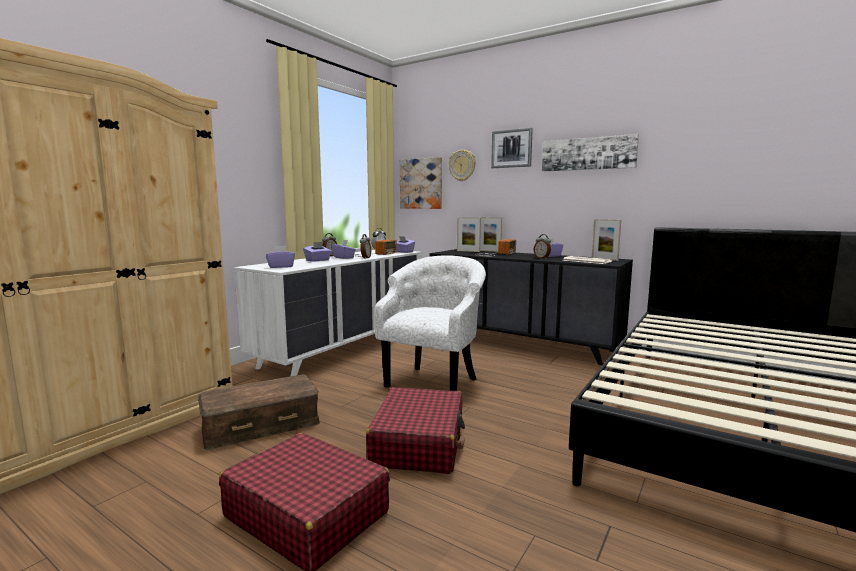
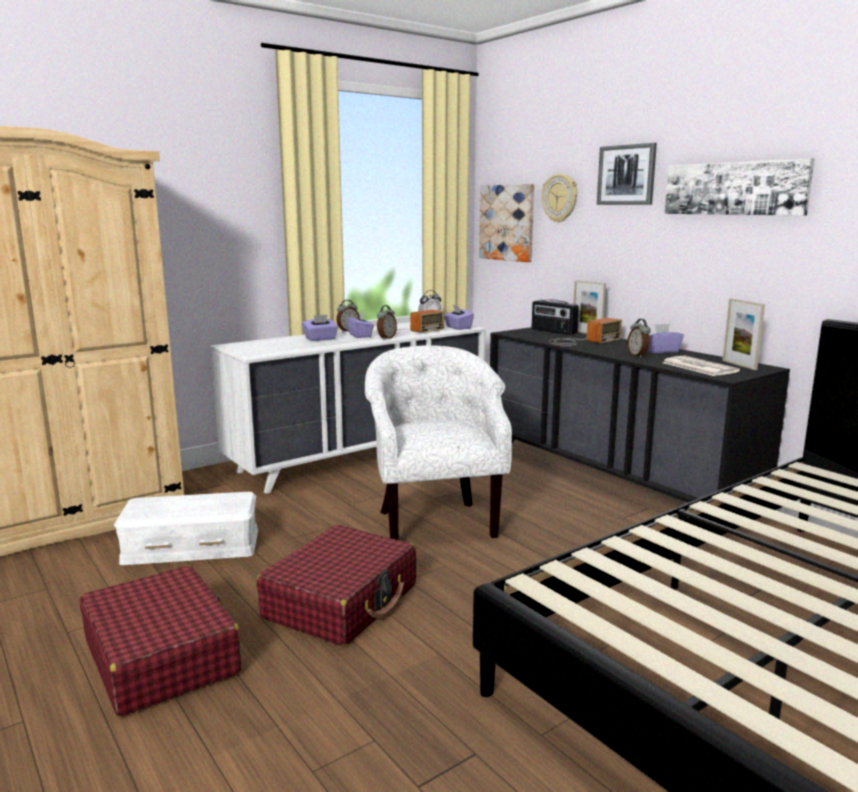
camera: 20 degrees right, 5 degrees up
brown storage box [198,374,320,450] -> white storage box [114,492,258,565]
purple tissue box [266,246,295,268] -> none
white armchair [374,255,486,391] -> white armchair turned 60 degrees counterclockwise [365,345,512,540]
picture frame [457,217,481,252] -> radio [532,299,579,335]

